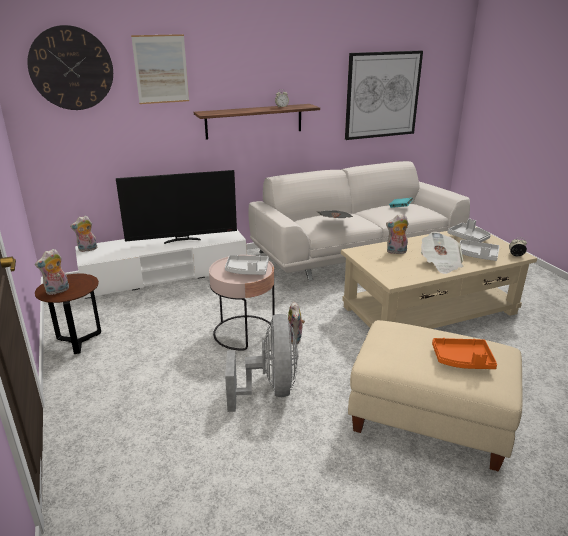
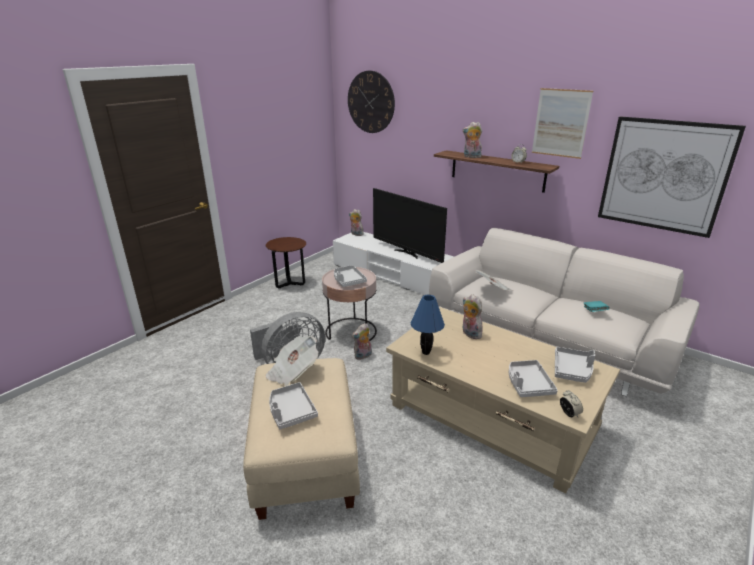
camera: 60 degrees right, 0 degrees up
plush toy [35,249,69,295] -> plush toy moved to [463,122,482,158]
picture [131,34,189,104] -> picture moved to [532,88,593,159]
newspaper [421,232,463,274] -> newspaper moved to [265,336,318,386]
orange tray [432,338,497,369] -> grey tray [269,382,318,429]
none -> blue table lamp [411,295,445,355]

